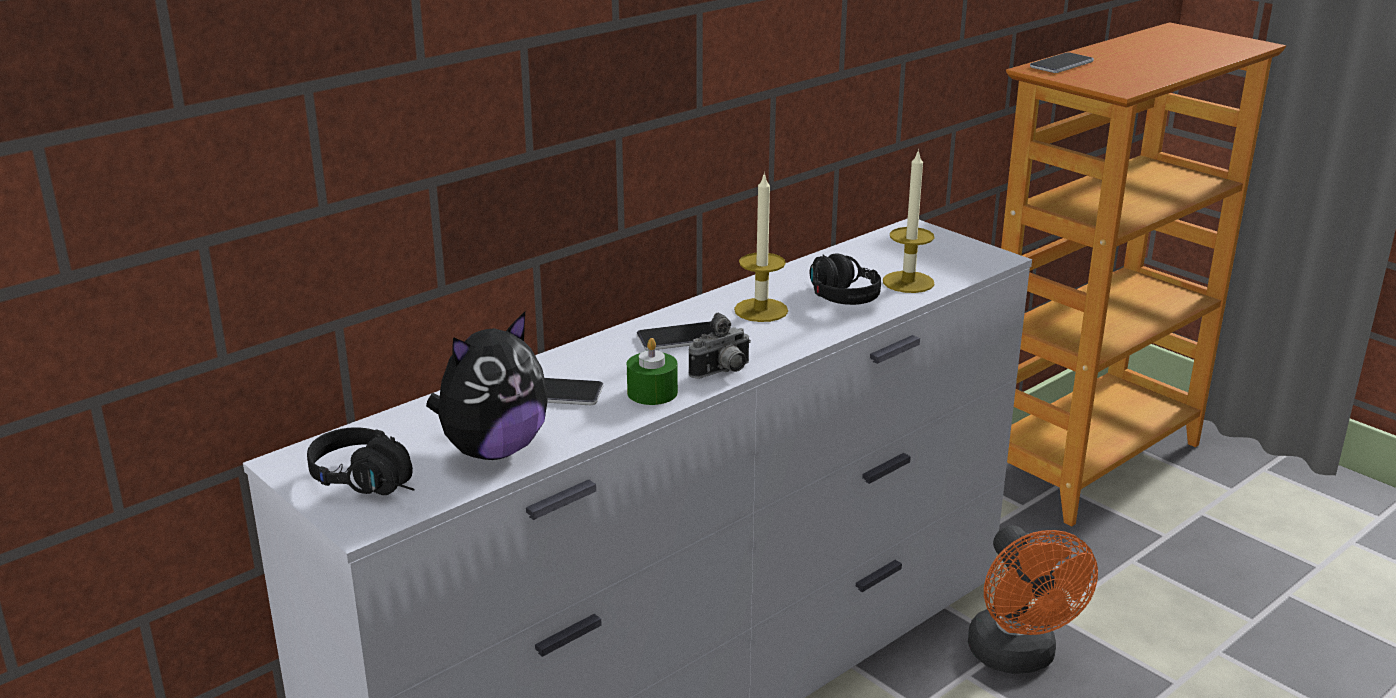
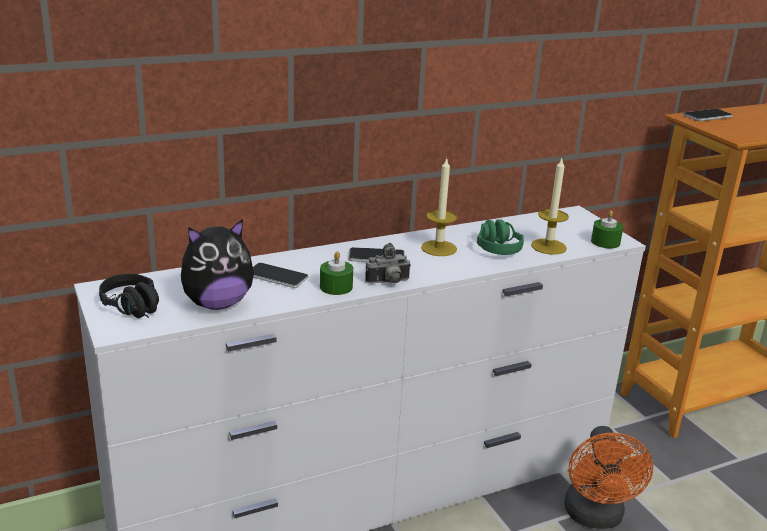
camera: 15 degrees right, 0 degrees up
black headphones [810,253,881,305] -> green headphones [477,219,524,255]
none -> green candle [591,210,623,249]

